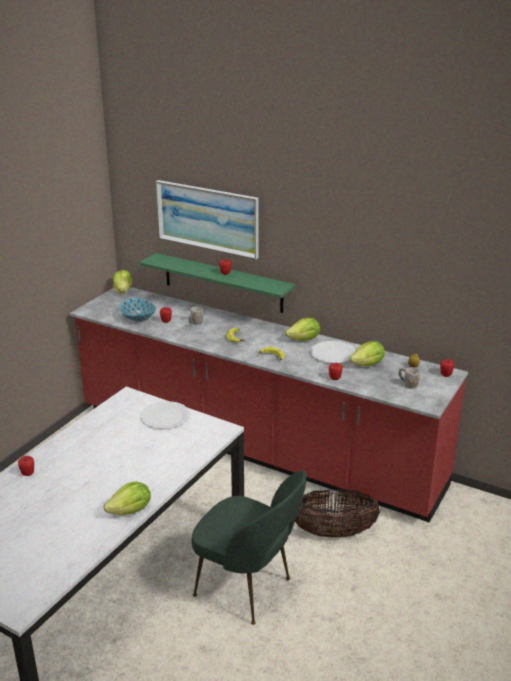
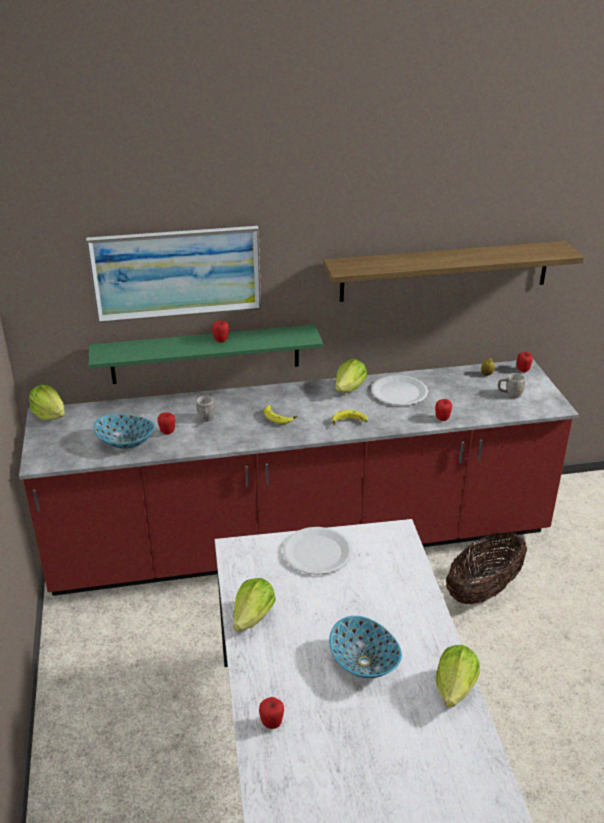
camera: 40 degrees left, 5 degrees up
green chair [192,470,306,625] -> none
lettuce [349,341,385,366] -> lettuce moved to [233,578,276,631]
none -> shelf [323,241,584,302]
none -> bowl [329,616,402,678]

